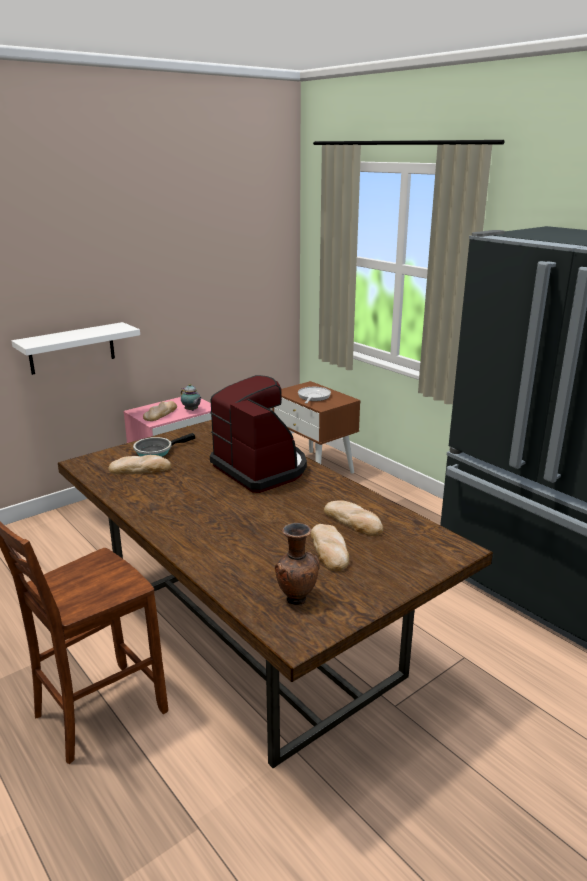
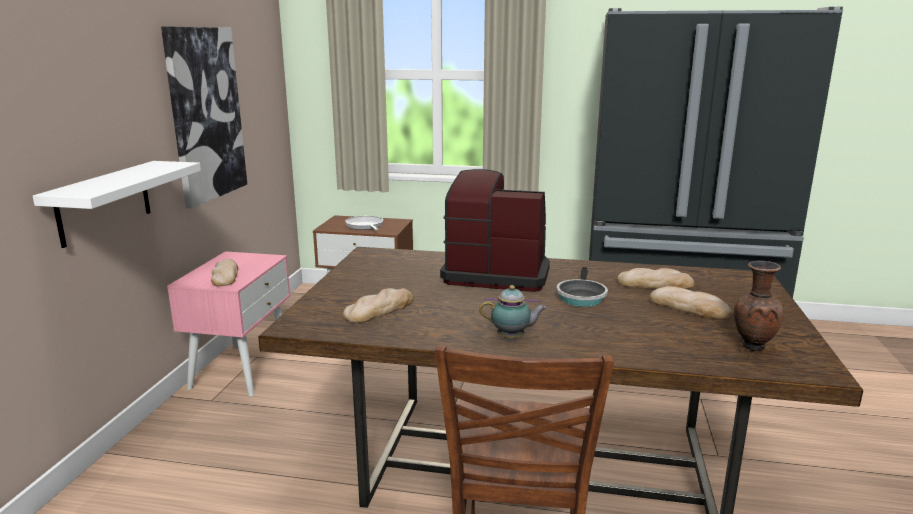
camera: 40 degrees left, 5 degrees down
frying pan [133,433,195,457] -> frying pan moved to [556,267,608,307]
teapot [181,384,202,411] -> teapot moved to [479,285,547,338]
none -> picture [161,27,247,209]

